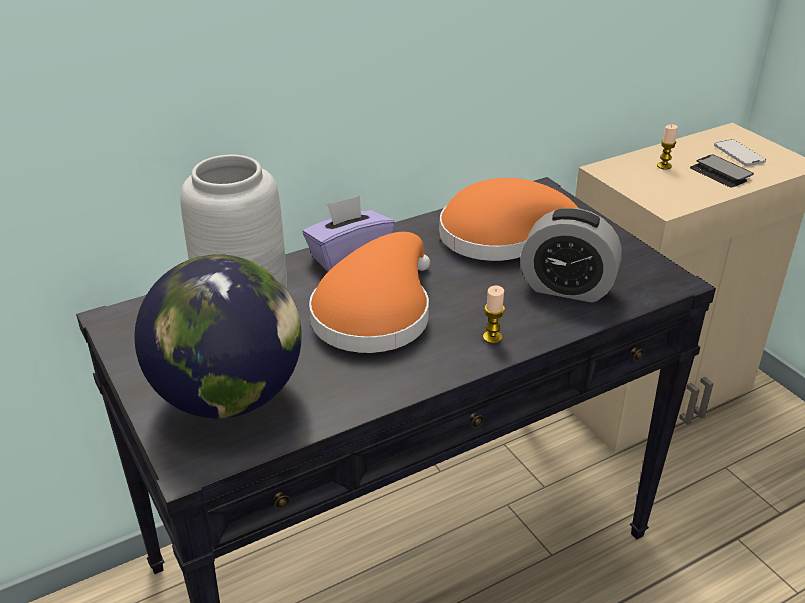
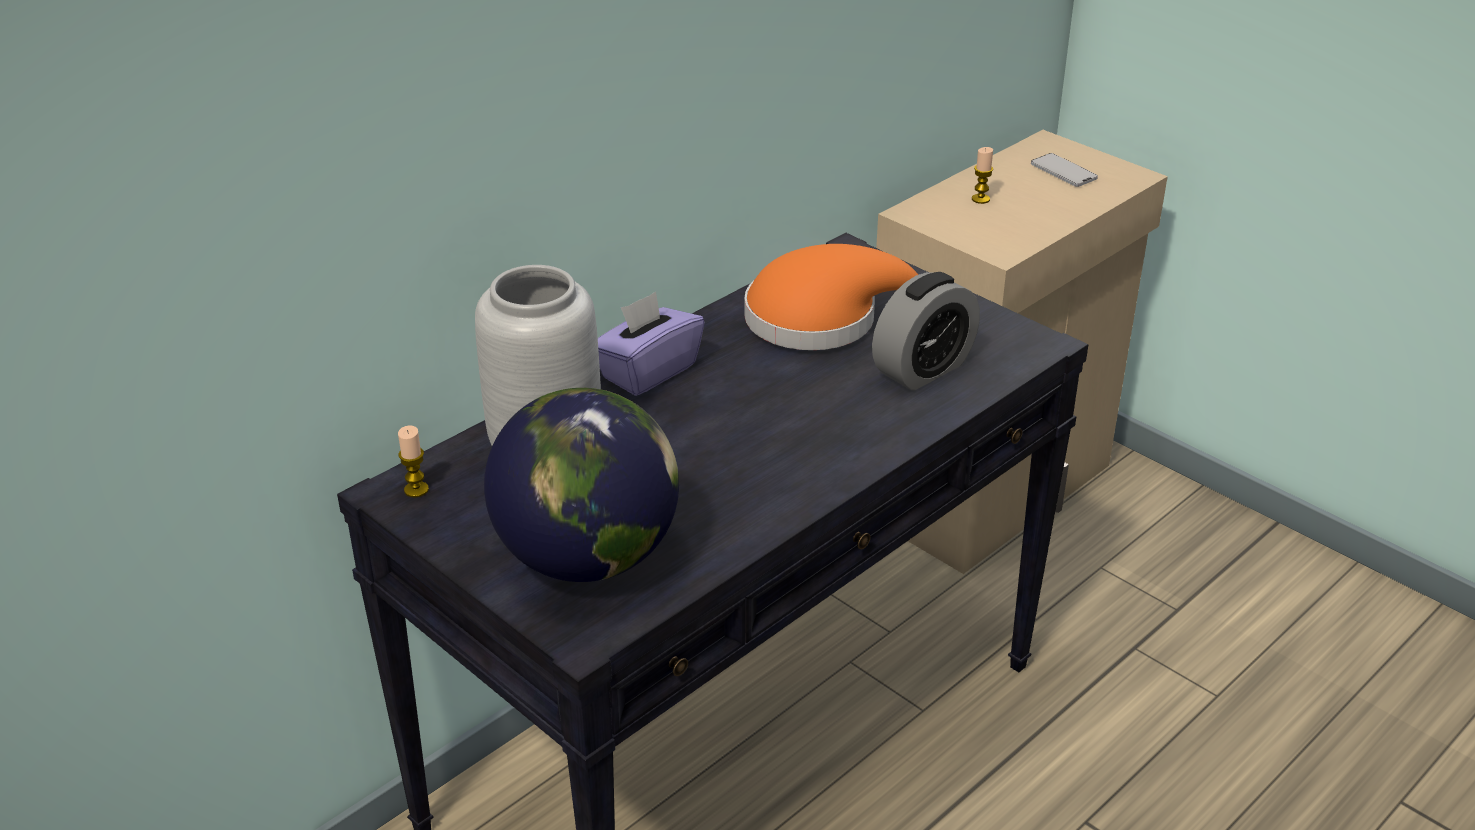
camera: 15 degrees left, 0 degrees up
orange hat [309,232,430,353] -> none
candle [483,285,505,344] -> candle moved to [398,425,429,498]
alarm clock [520,208,622,303] -> alarm clock turned 45 degrees counterclockwise [872,272,980,391]
phone [690,155,754,187] -> none

